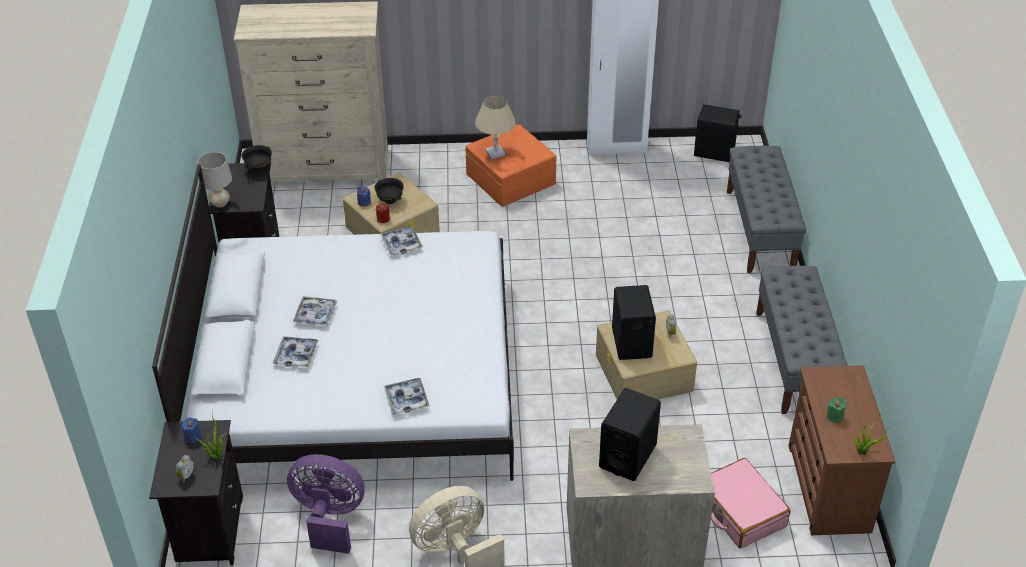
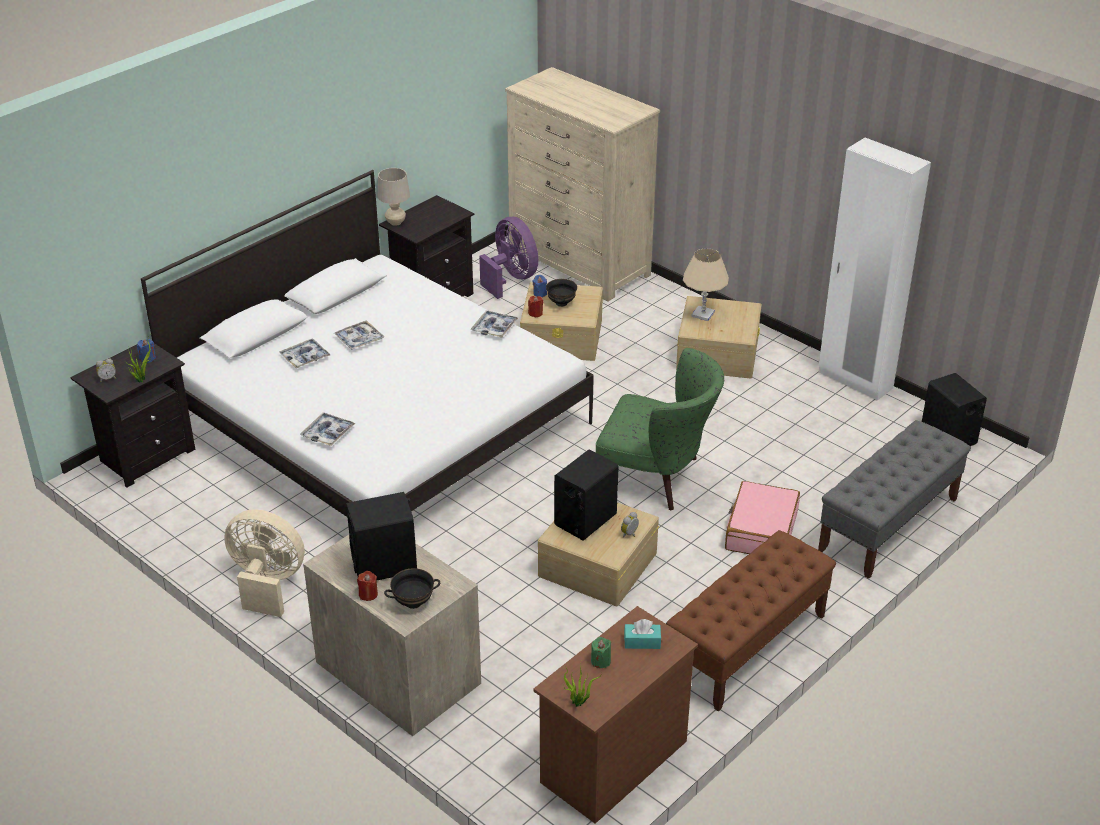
camera: 45 degrees right, 5 degrees down
black bowl [241,145,272,173] -> black bowl moved to [384,568,440,609]
purple fan [287,454,364,554] -> purple fan moved to [479,217,538,299]
orange storage box [465,124,556,207] -> beige storage box [676,296,762,379]
pink suitcase [711,458,791,549] -> pink suitcase moved to [725,481,800,554]
grey bench [756,266,848,414] -> brown bench [666,530,836,712]
none -> red candle [357,571,378,601]
none -> green armchair [596,348,724,510]
none -> turquoise tissue box [624,619,661,649]

